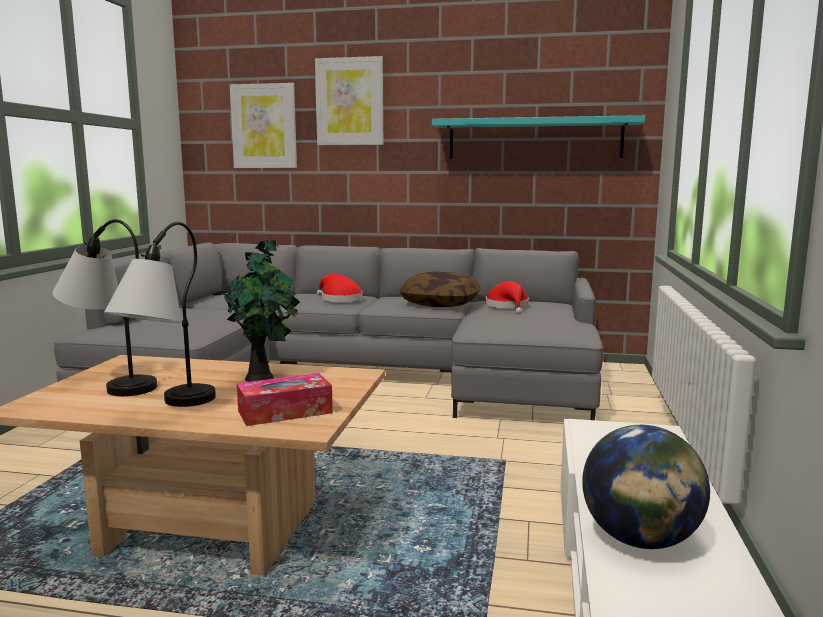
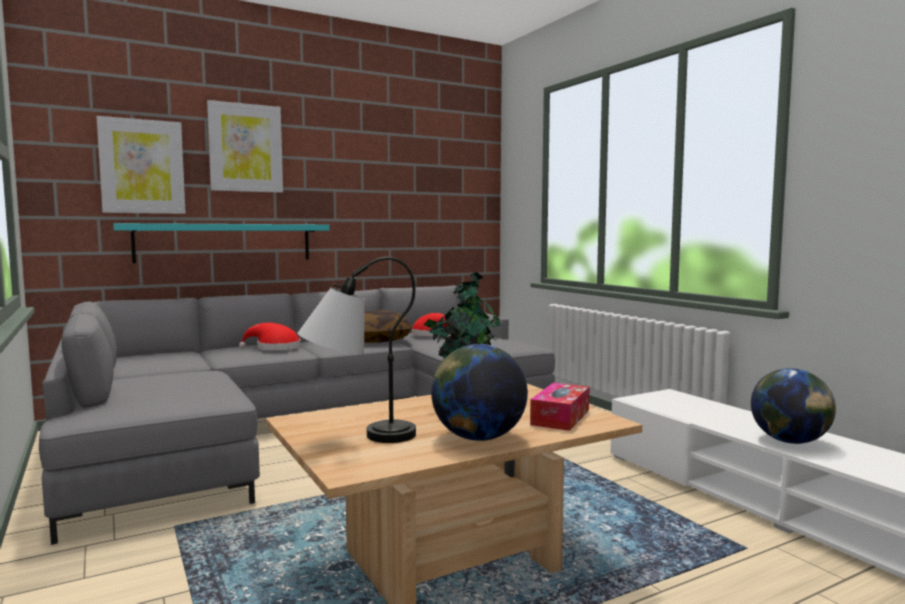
camera: 40 degrees left, 5 degrees down
table lamp [104,222,216,407] -> globe [431,344,528,441]
turquoise shelf [432,115,645,159] -> turquoise shelf moved to [113,223,329,263]

